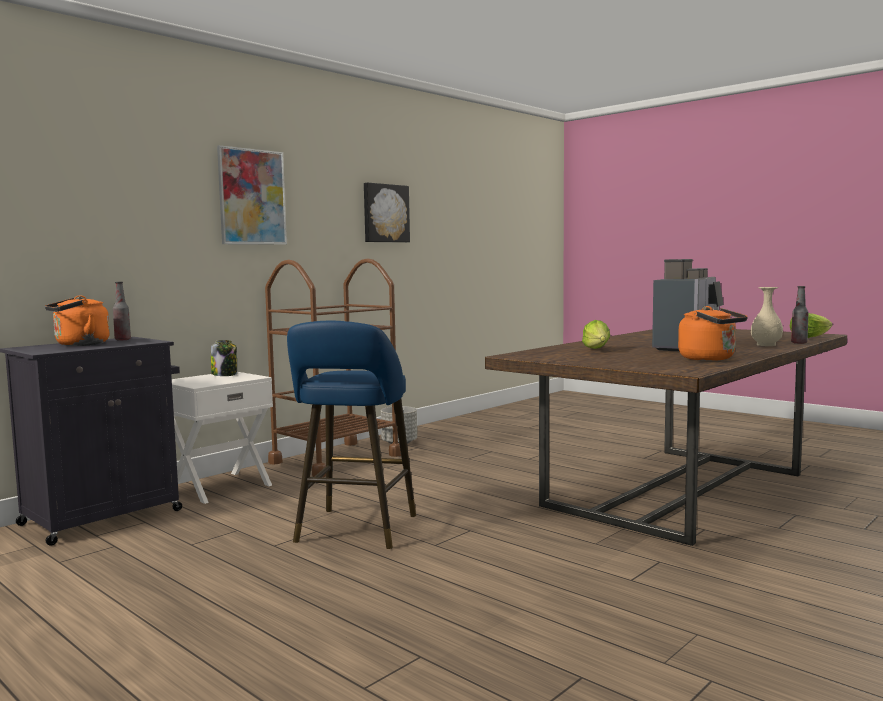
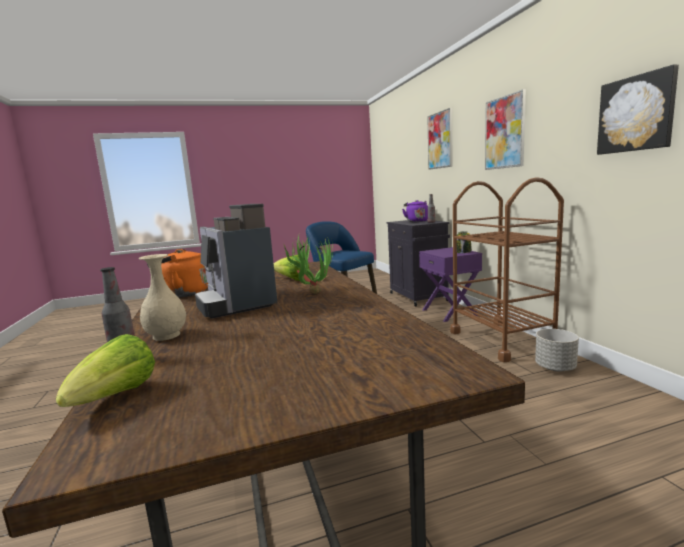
camera: 120 degrees right, 5 degrees up
orange kettle [45,295,110,346] -> purple kettle [402,200,428,222]
white nightstand [172,372,273,504] -> purple nightstand [419,247,482,322]
none -> potted plant [280,236,333,294]
none -> picture [427,108,453,170]

